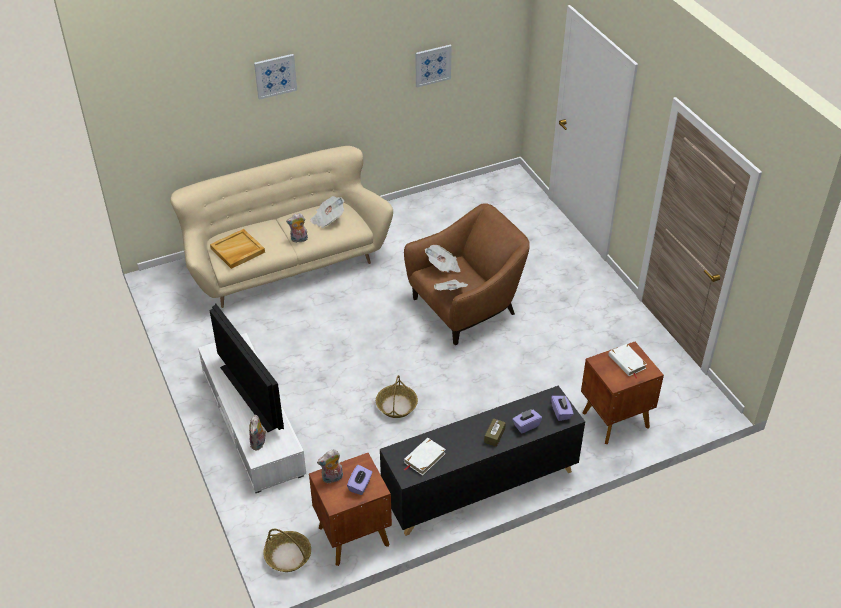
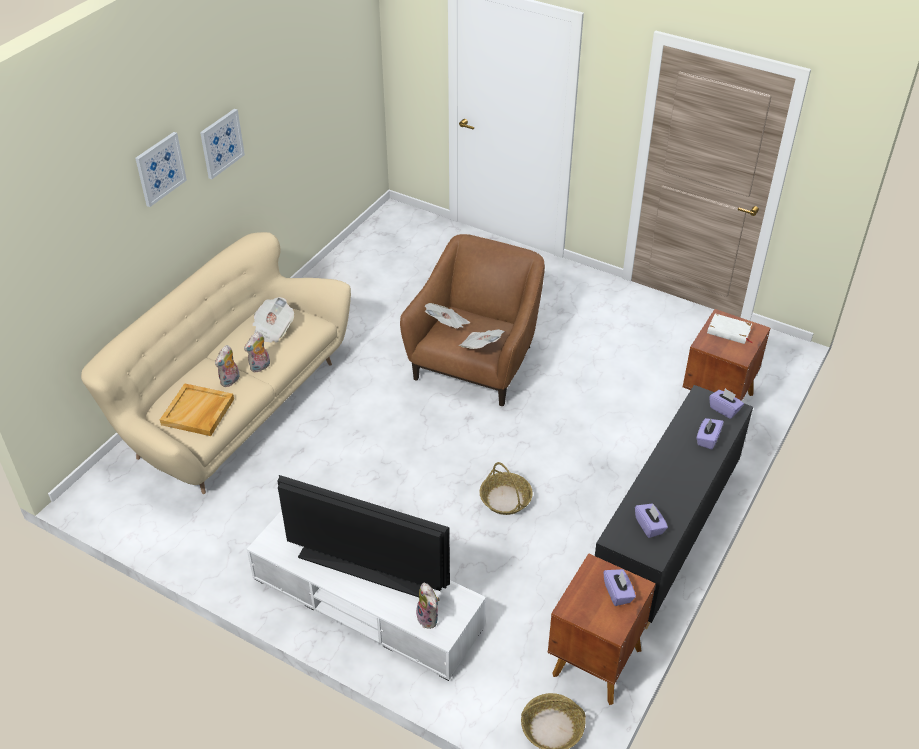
camera: 35 degrees left, 0 degrees up
plush toy [317,449,343,484] -> plush toy moved to [215,345,240,387]
white book [404,438,446,476] -> purple tissue box [635,504,668,538]
picture [416,45,452,87] -> picture moved to [200,109,245,179]
brown tissue box [484,418,506,447] -> none

